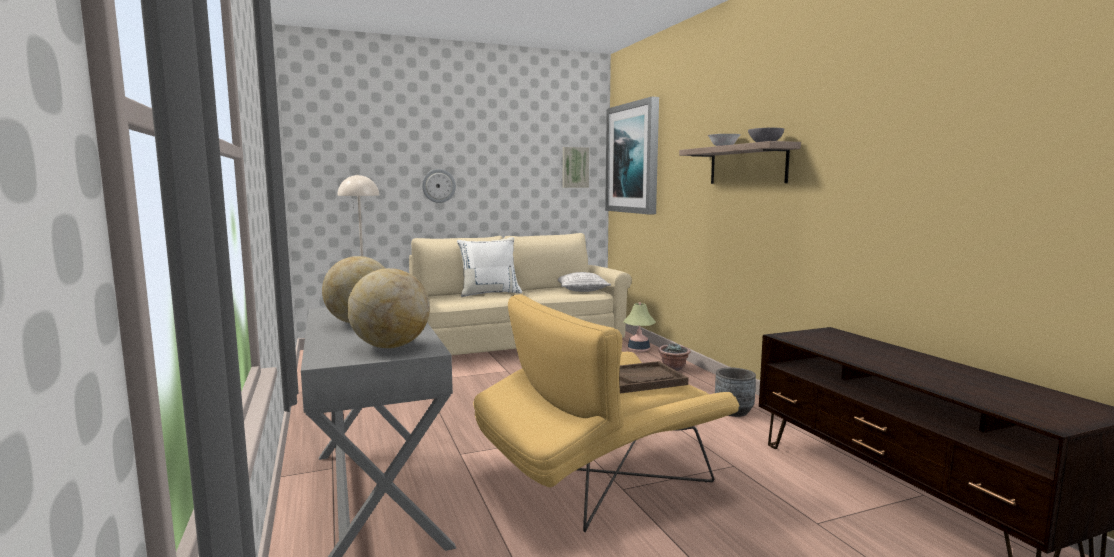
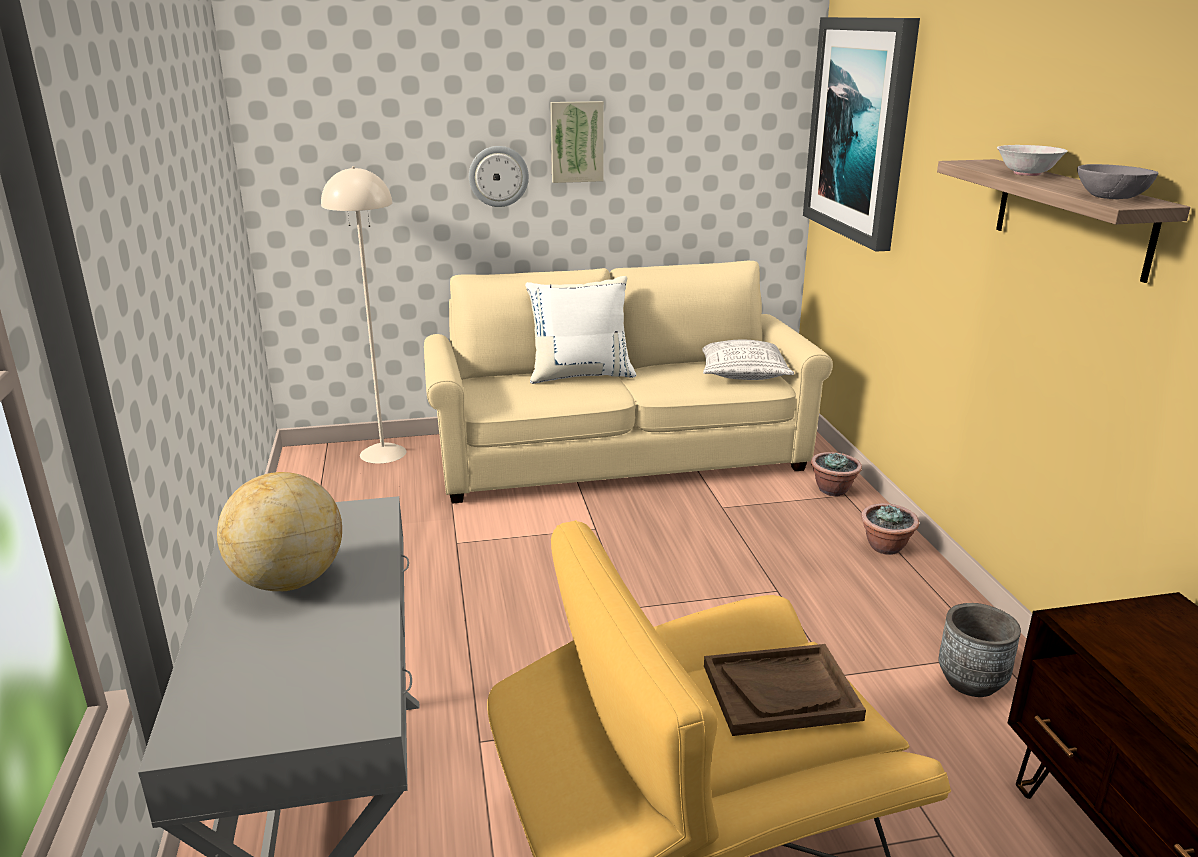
camera: 10 degrees right, 15 degrees up
globe [347,268,430,348] -> none
picture [563,147,589,188] -> picture moved to [550,101,604,183]
table lamp [623,302,656,352] -> potted plant [811,452,862,496]

